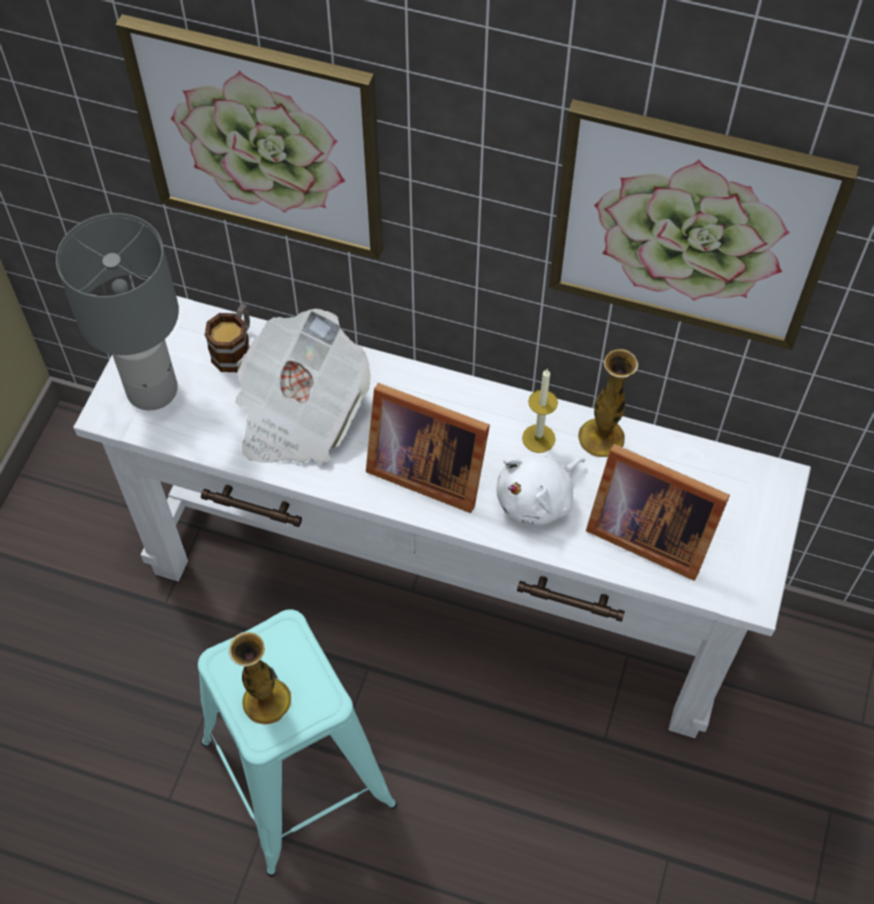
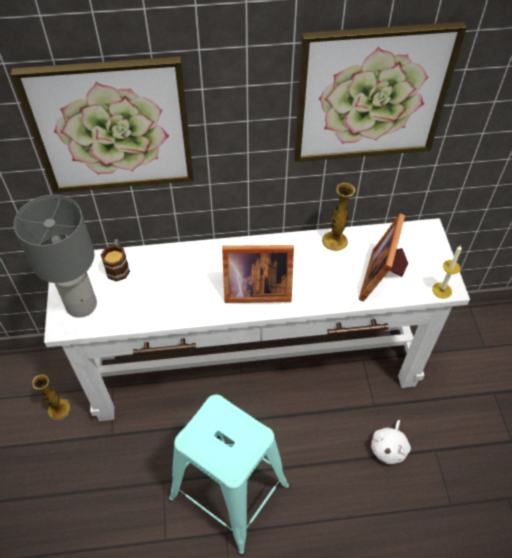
camera: 25 degrees left, 5 degrees down
vase [229,632,291,725] -> vase moved to [32,375,70,420]
newspaper [235,309,371,464] -> none
white plush toy [496,454,585,525] -> white plush toy moved to [371,420,411,464]
candle [522,369,558,453] -> candle moved to [432,245,462,299]
picture frame [586,444,730,581] -> picture frame turned 105 degrees clockwise [359,213,408,302]

